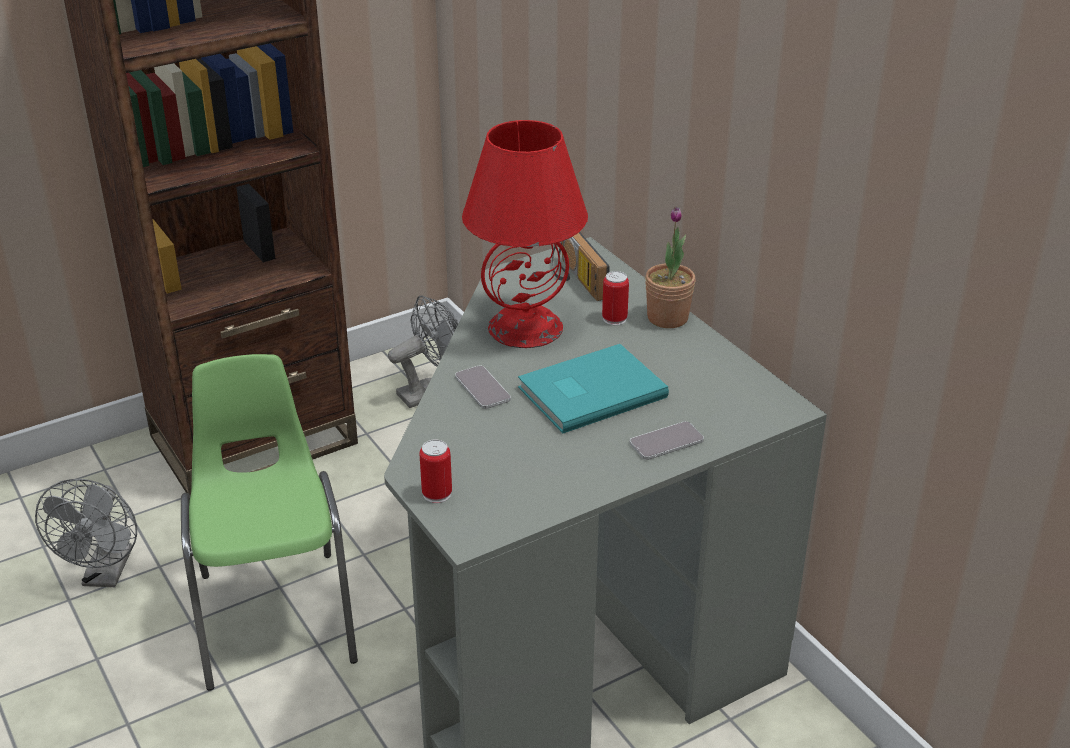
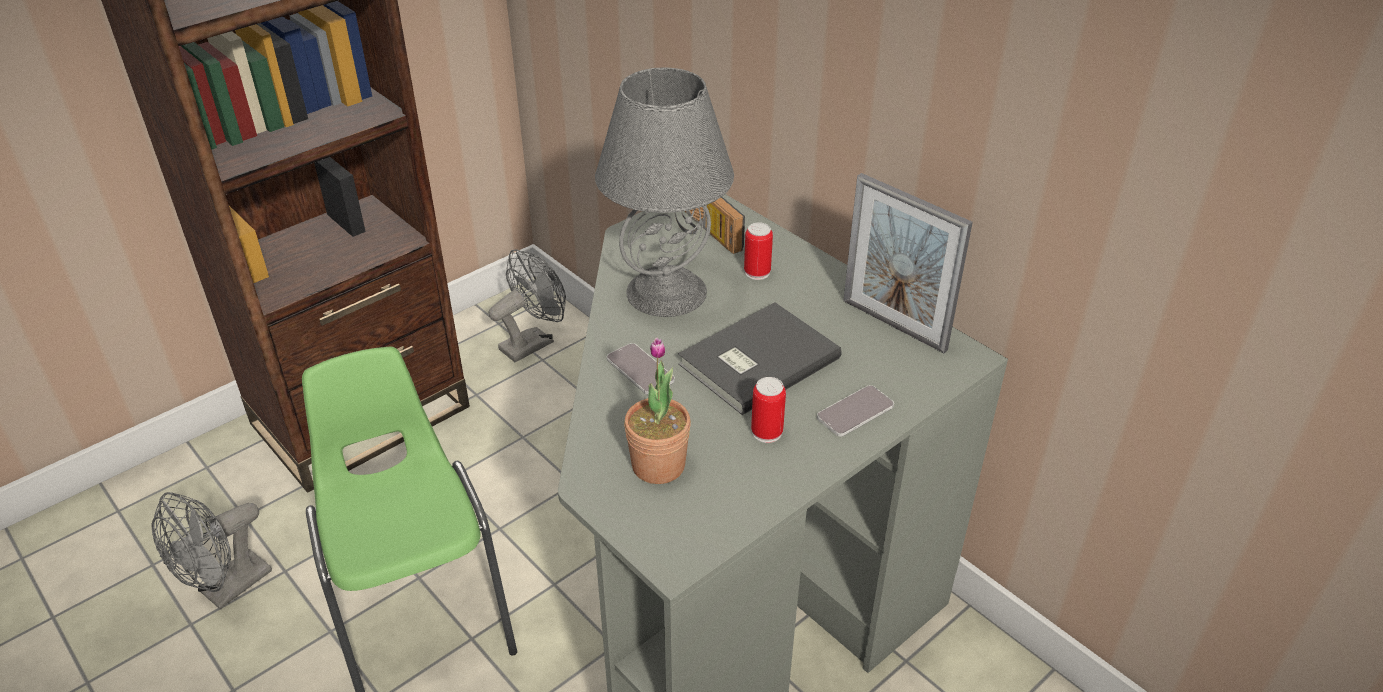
camera: 10 degrees left, 5 degrees up
grey fan [35,479,137,587] -> grey fan turned 45 degrees clockwise [151,492,272,609]
can [420,439,452,503] -> can moved to [751,377,786,443]
red table lamp [462,120,588,348] -> grey table lamp [595,67,734,317]
turquoise book [518,344,669,433] -> grey book [678,302,842,415]
potted plant [645,207,695,328] -> potted plant moved to [624,338,691,484]
none -> picture frame [843,173,973,353]

